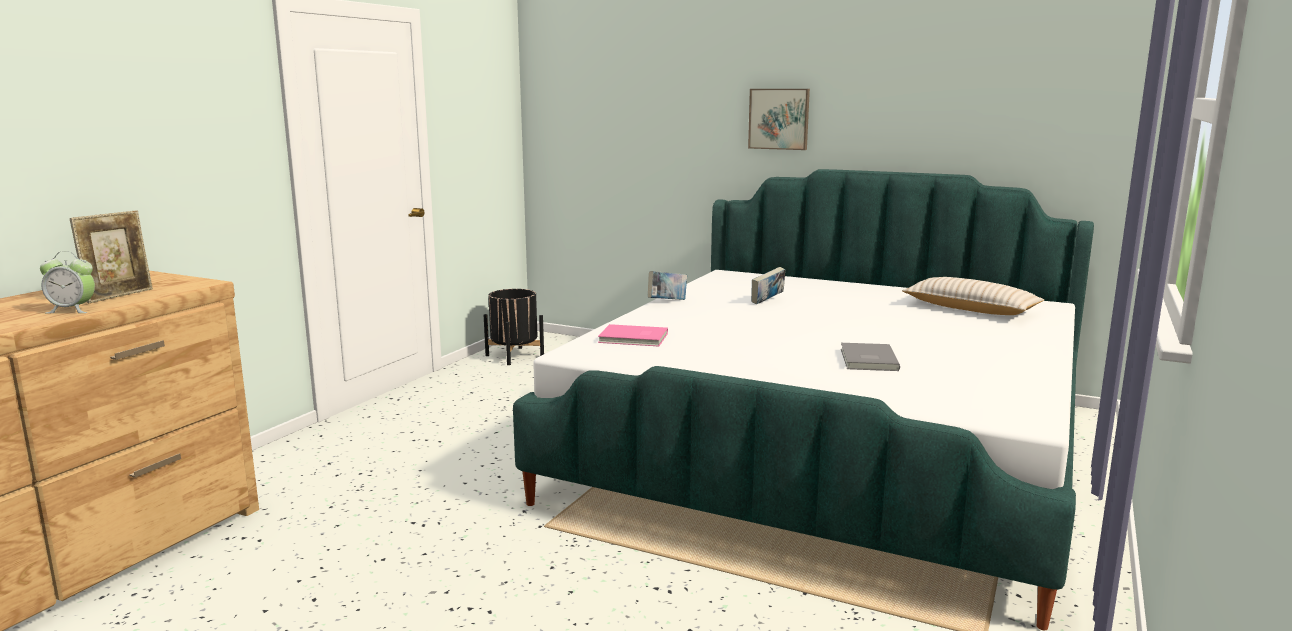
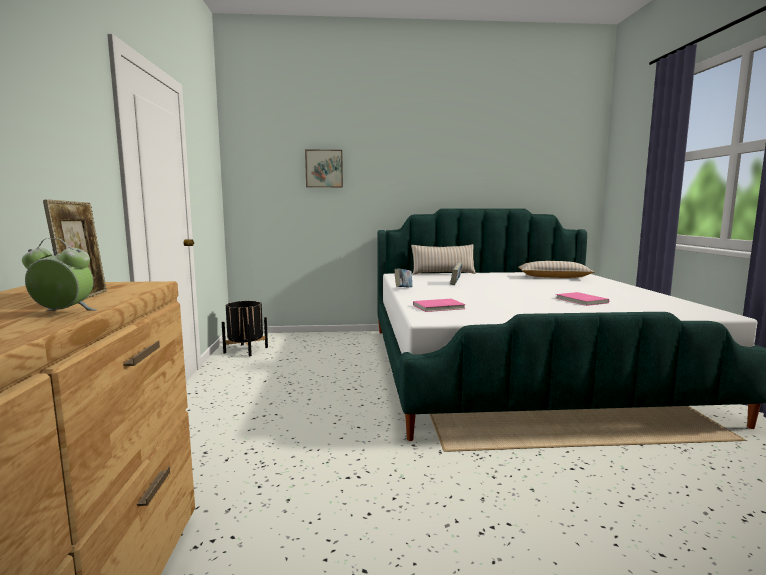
camera: 30 degrees left, 5 degrees down
alarm clock [40,251,95,313] -> alarm clock turned 150 degrees counterclockwise [22,238,98,311]
picture [748,89,810,150] -> picture moved to [305,150,343,187]
grey book [841,343,900,371] -> pink book [556,292,609,306]
none -> beige pillow [411,244,476,275]

